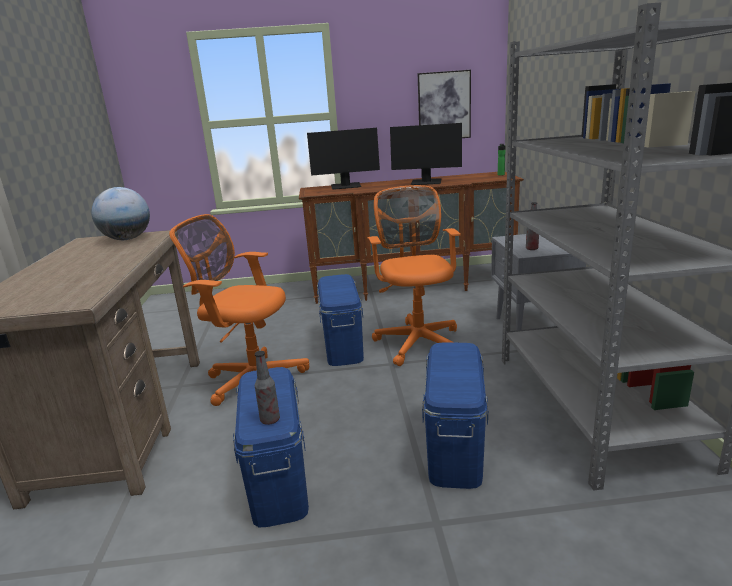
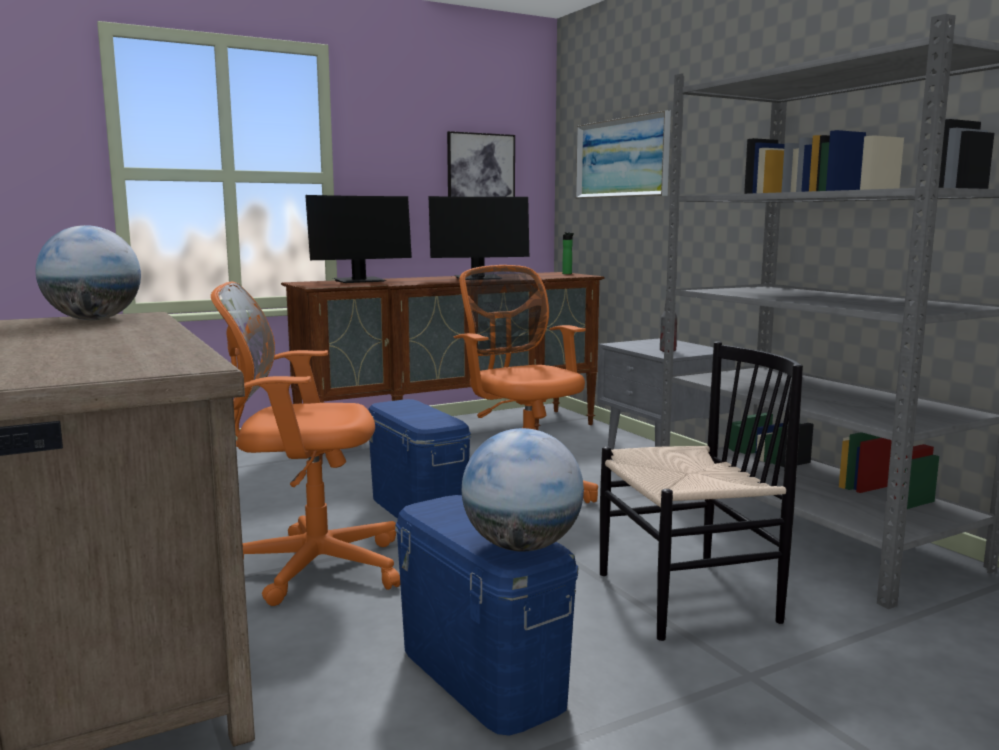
camera: 25 degrees left, 10 degrees down
bottle [255,351,280,425] -> globe [462,428,584,552]
blue storage box [422,342,489,489] -> black chair [600,341,803,641]
none -> picture [576,110,671,199]

